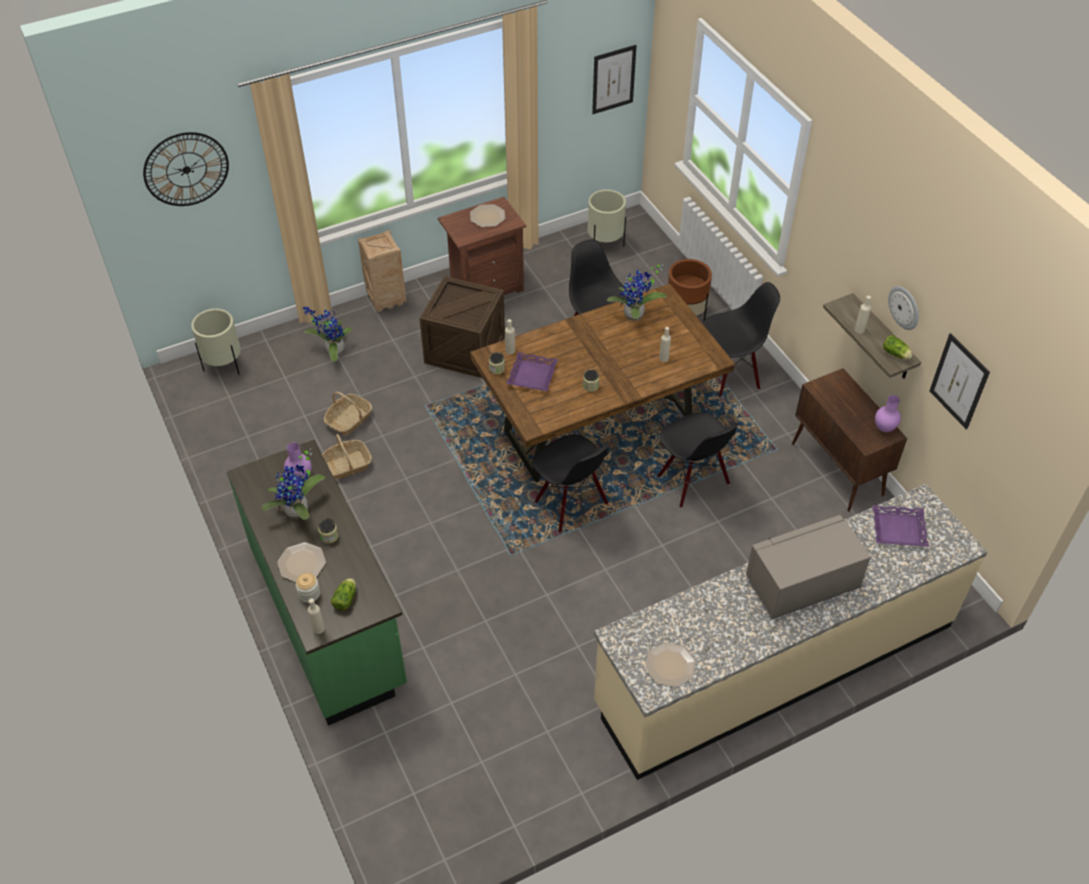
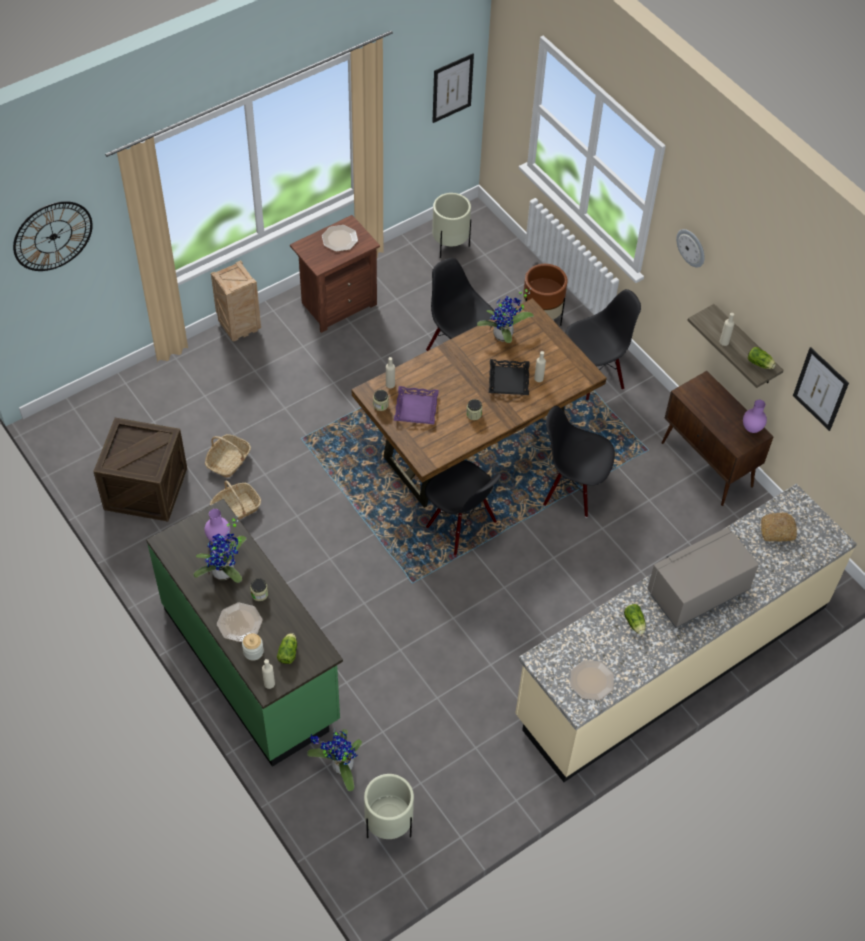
camera: 10 degrees left, 5 degrees up
beige planter [191,309,241,375] -> beige planter moved to [364,774,414,839]
potted plant [303,306,352,362] -> potted plant moved to [307,728,362,791]
crate [419,276,505,378] -> crate moved to [93,418,187,521]
black chair [657,412,739,508] -> black chair turned 150 degrees clockwise [543,406,615,518]
purple tray [872,505,929,547] -> bread [761,513,797,541]
wall clock [888,286,919,330] -> wall clock moved to [676,229,705,268]
none -> black tray [489,359,530,395]
none -> lettuce [624,604,646,635]

